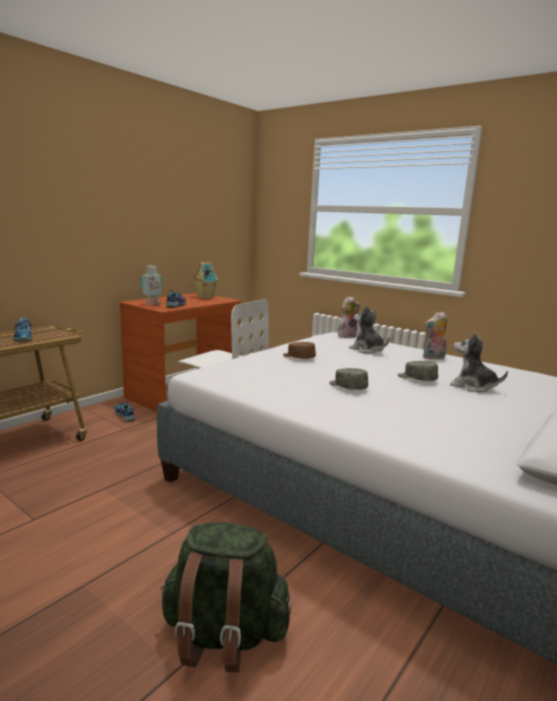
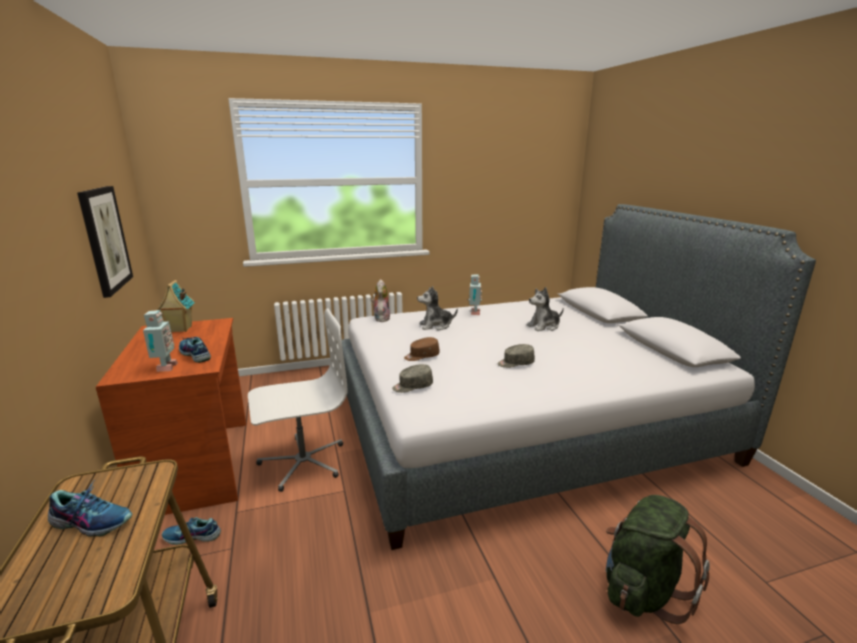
camera: 55 degrees left, 5 degrees up
grey cap [398,361,438,381] -> grey cap moved to [392,364,433,393]
plush toy [423,312,447,359] -> toy robot [467,275,482,315]
none -> picture [77,186,133,298]

